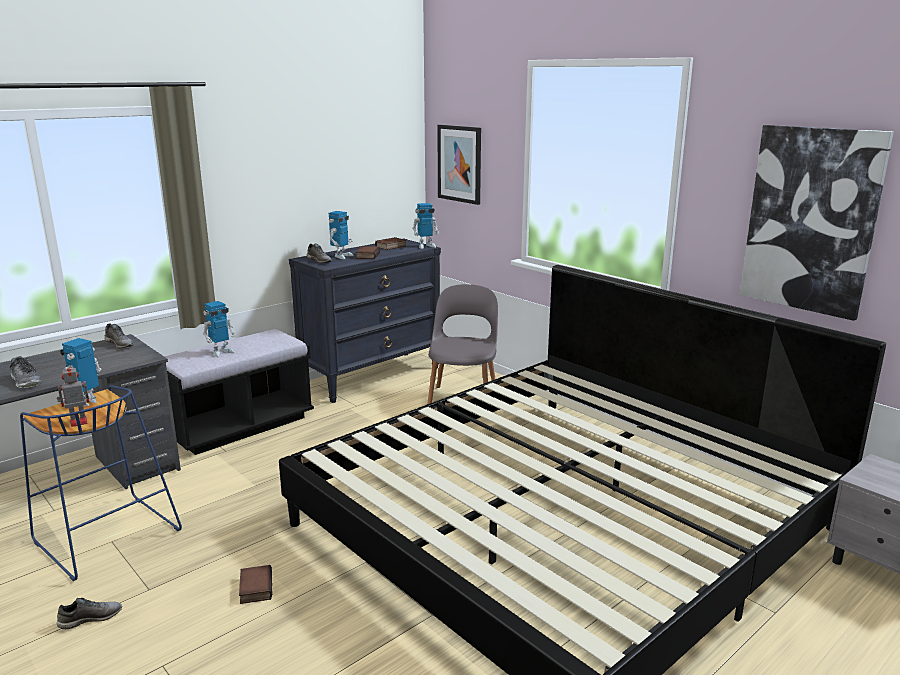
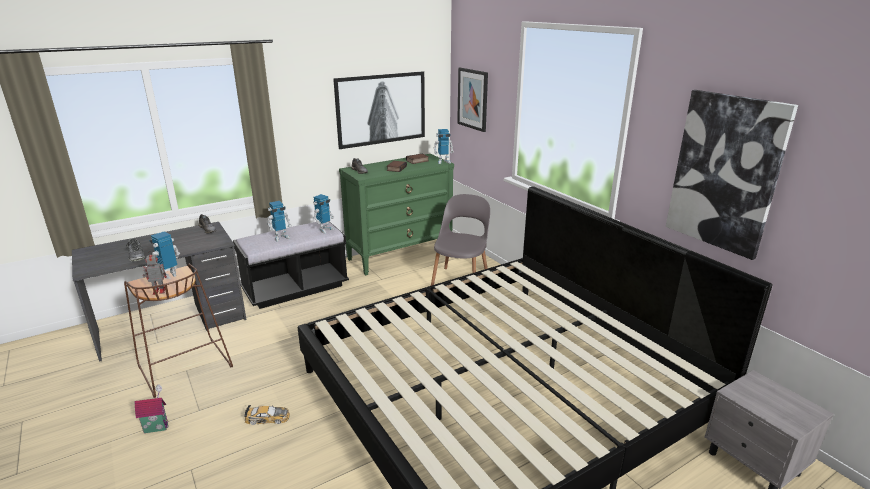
camera: 10 degrees right, 5 degrees up
blue stool [20,385,182,581] -> brown stool [124,263,233,398]
grey shoe [57,598,122,629] -> toy house [134,384,169,433]
book [239,565,272,604] -> toy car [245,405,290,425]
black dresser [289,238,441,403] -> green dresser [339,154,454,276]
toy robot [329,211,354,259] -> toy robot moved to [313,194,335,234]
none -> picture [333,71,425,149]

